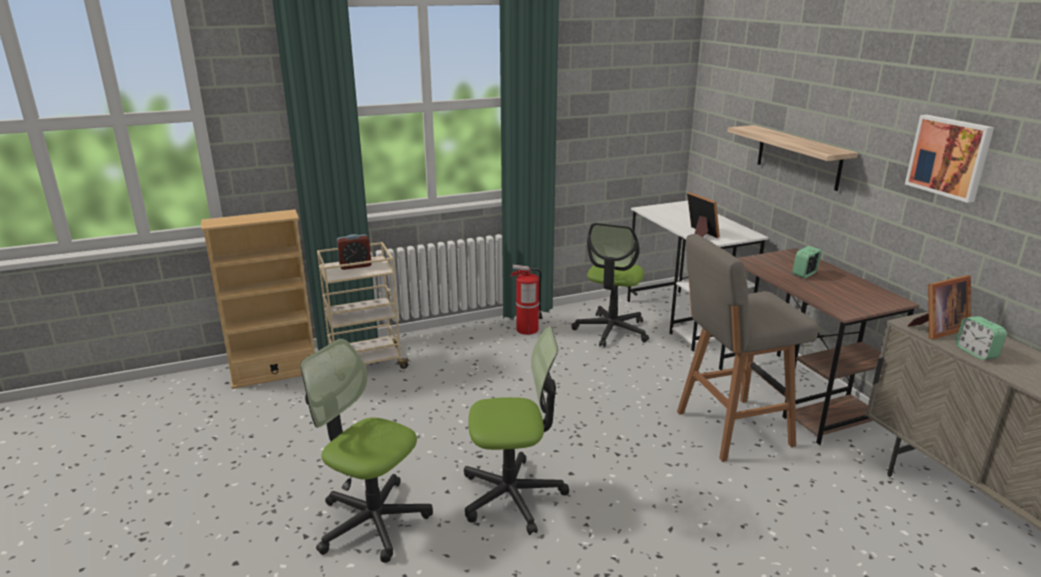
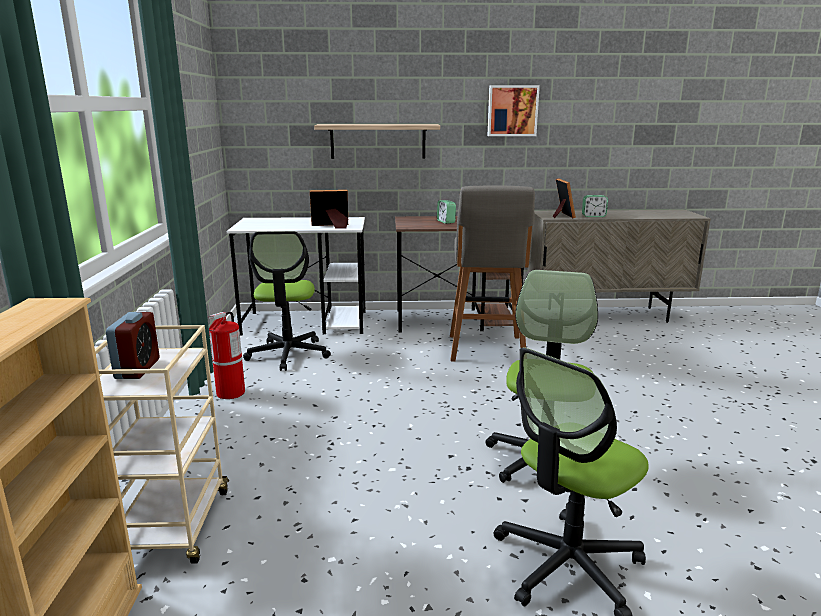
camera: 70 degrees left, 5 degrees down
office chair [572,223,649,347] -> office chair turned 45 degrees clockwise [243,231,331,371]

